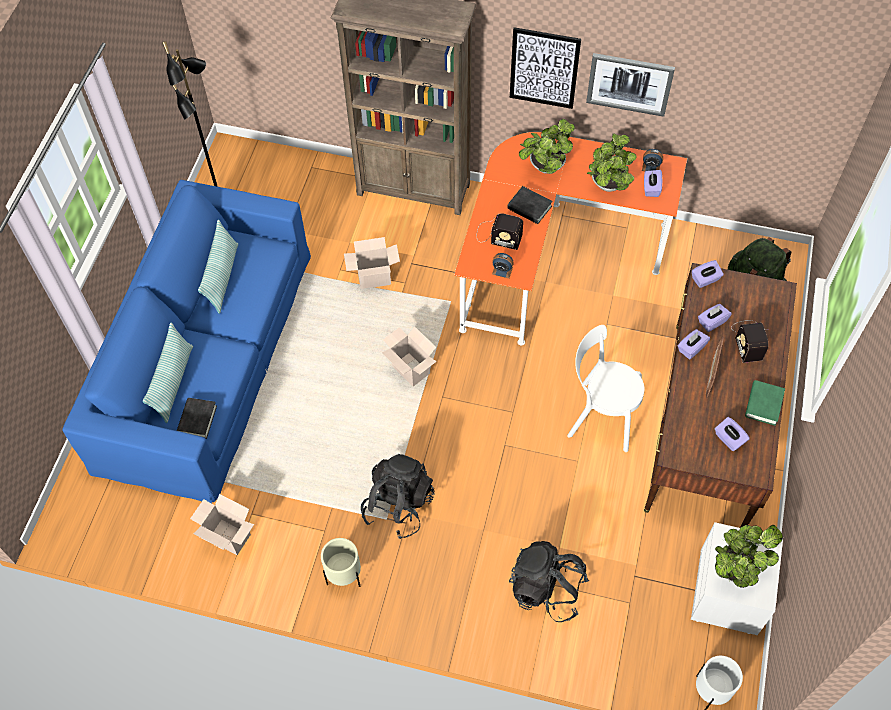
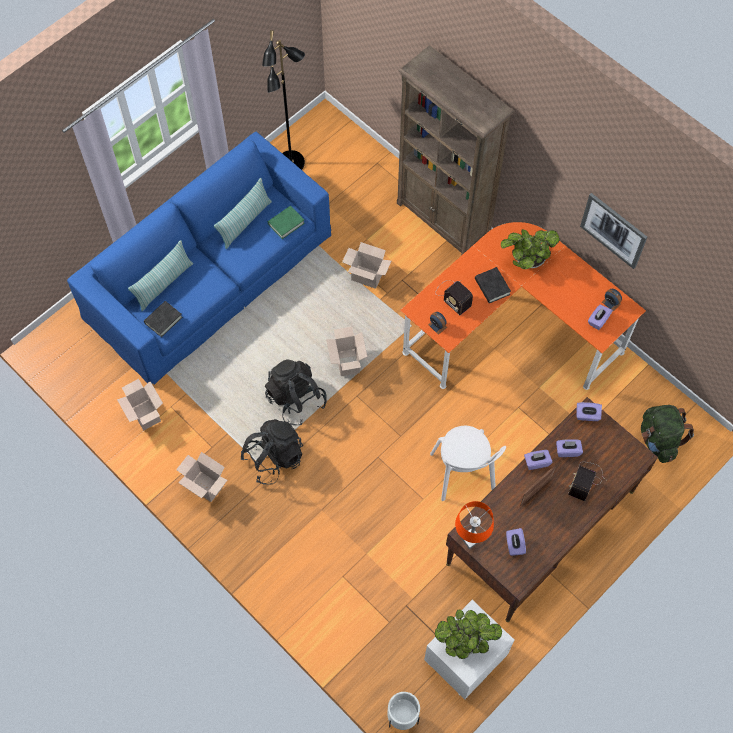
camera: 30 degrees right, 5 degrees up
beige planter [321,538,361,587] -> cardboard box [176,452,227,502]
black backpack [509,541,589,622] -> black backpack moved to [265,359,327,425]
picture [510,27,581,109] -> none
white chair [567,325,644,452] -> white chair turned 150 degrees counterclockwise [430,426,506,501]
potted plant [587,133,637,192] -> none
green book [745,380,785,426] -> green book moved to [268,206,305,239]
none -> orange table lamp [455,501,494,549]

